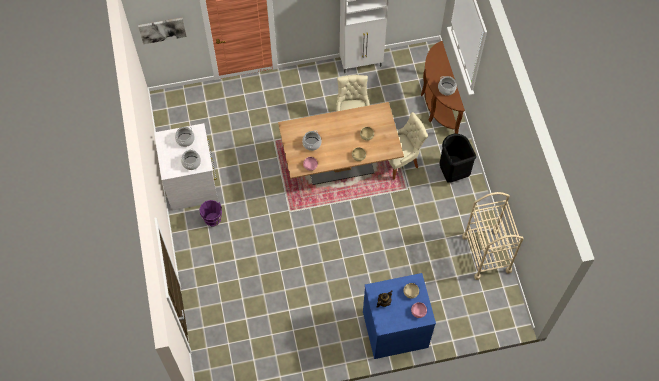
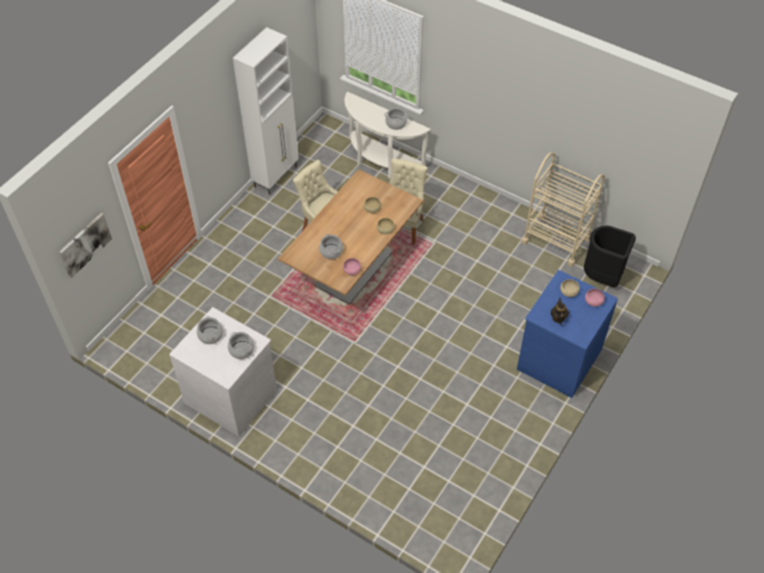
camera: 45 degrees left, 10 degrees down
purple bucket [200,200,222,227] -> none
brown console table [421,41,465,134] -> white console table [345,92,431,179]
black trash can [440,134,476,183] -> black trash can moved to [584,226,636,287]

